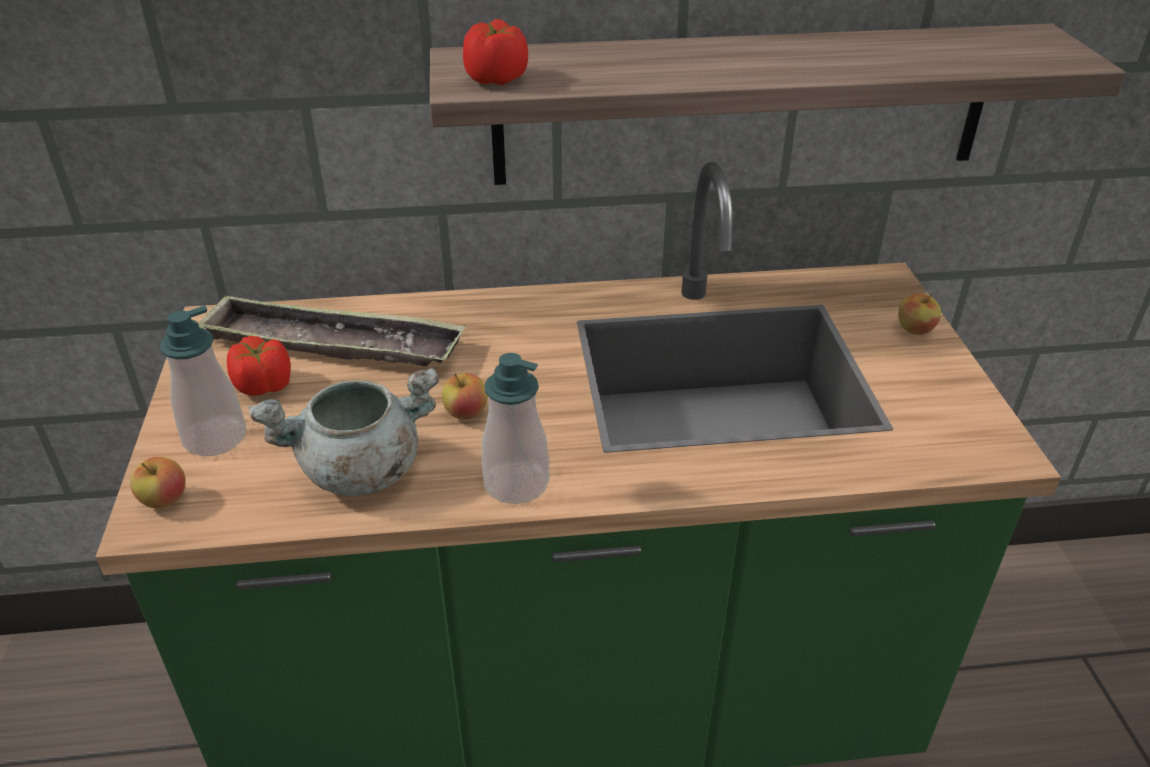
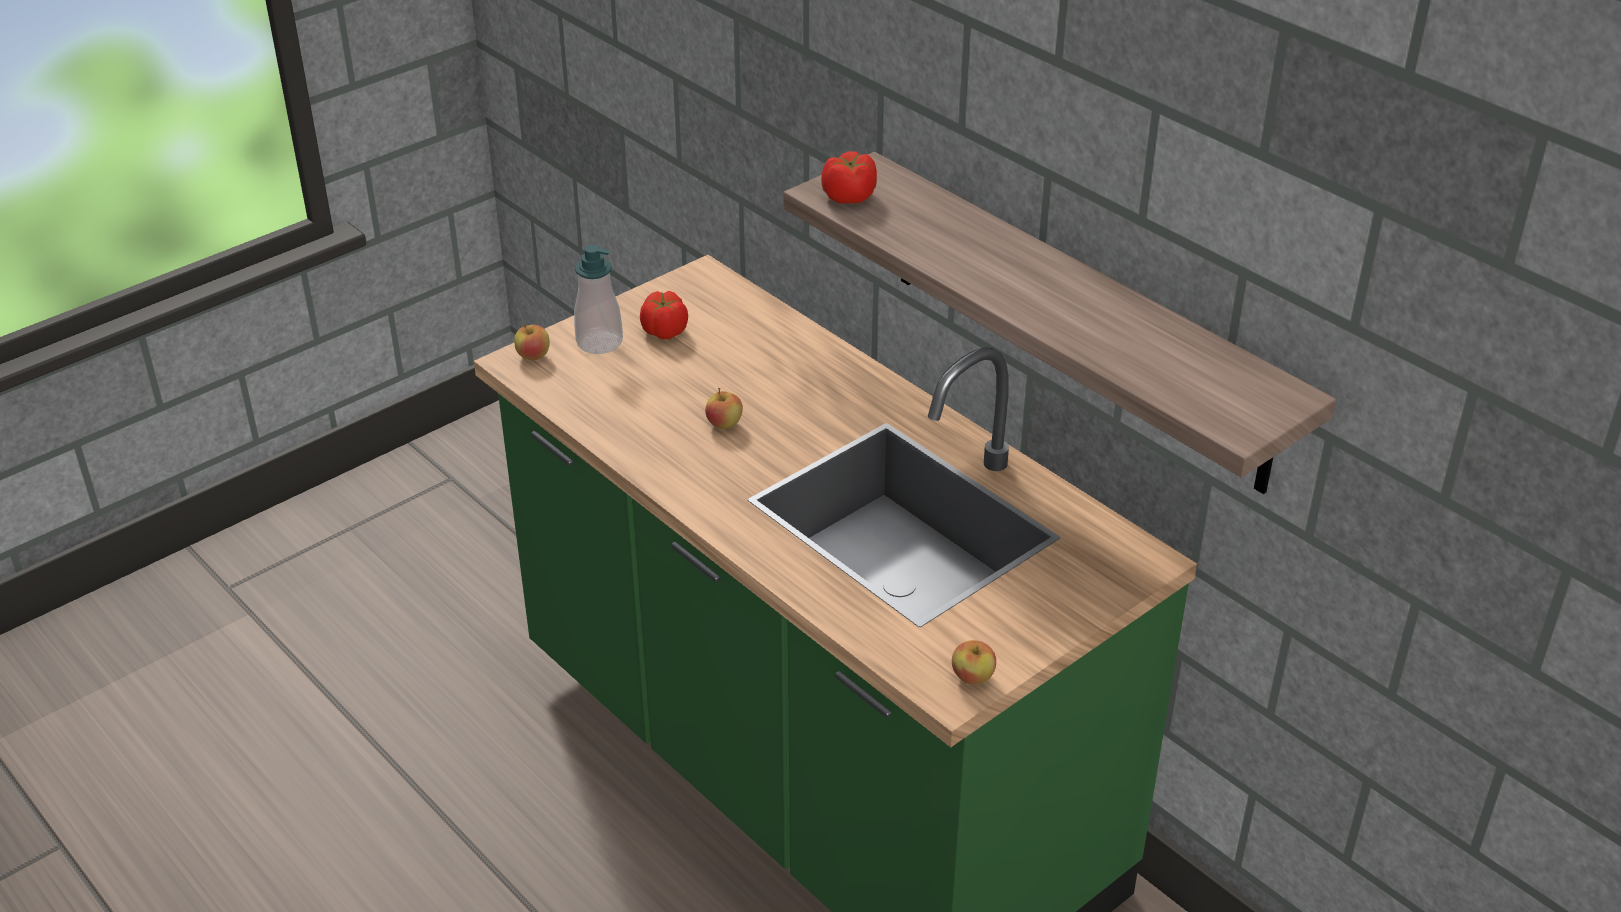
camera: 55 degrees right, 0 degrees up
tray [198,295,466,366] -> none
grey cooking pot [249,367,439,496] -> none
soap dispenser [482,353,550,504] -> none
apple [898,292,941,335] -> apple moved to [952,640,996,685]

